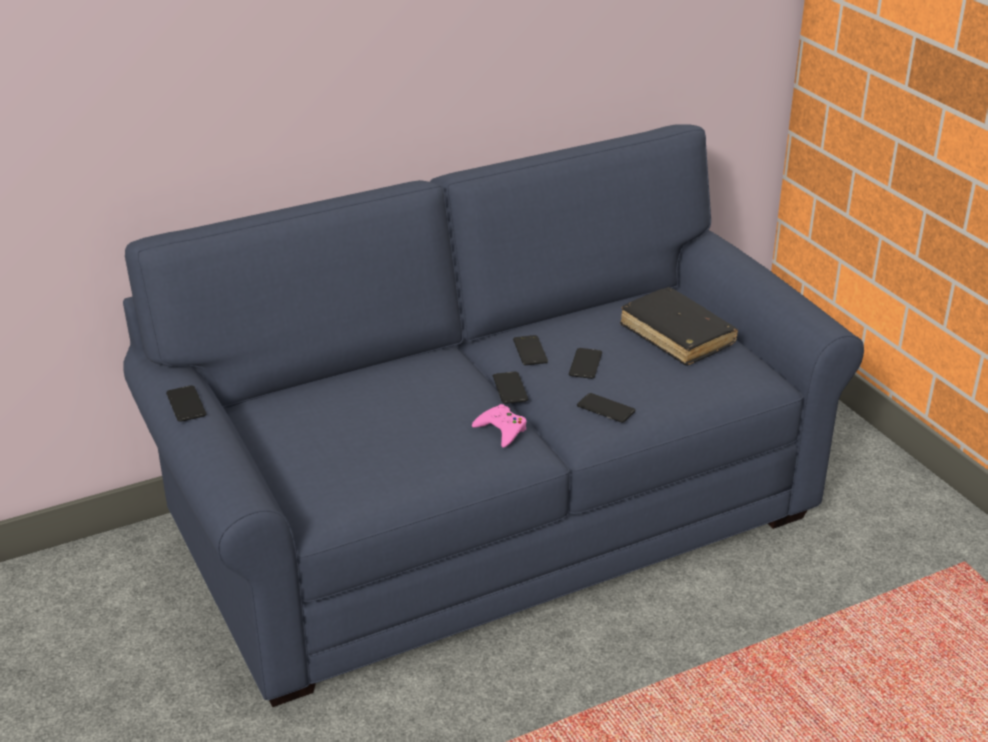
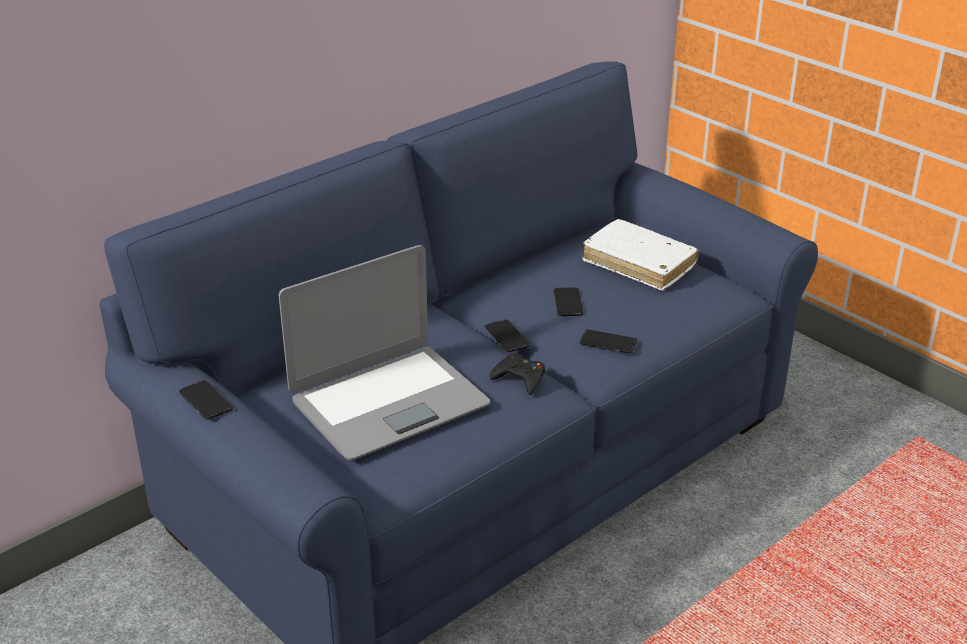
camera: 15 degrees left, 0 degrees up
pink game controller [472,404,527,448] -> black game controller [489,353,545,395]
phone [513,335,548,365] -> none
black book [620,287,738,366] -> white book [582,219,699,291]
none -> laptop [279,245,490,460]

